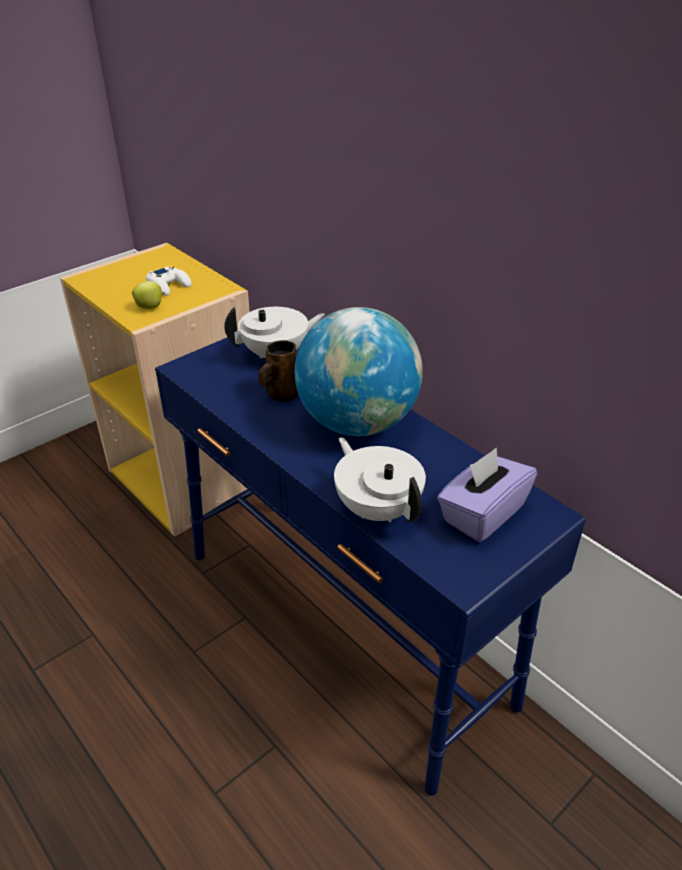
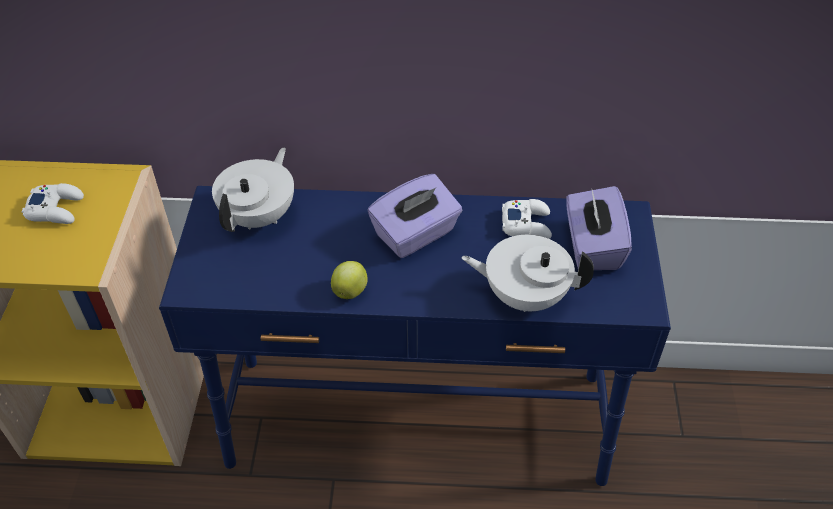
camera: 45 degrees left, 10 degrees up
apple [132,281,165,309] -> apple moved to [331,261,368,299]
brown mug [258,340,299,402] -> none
globe [295,307,423,436] -> purple tissue box [368,174,463,258]
none -> white game controller [502,199,552,239]

